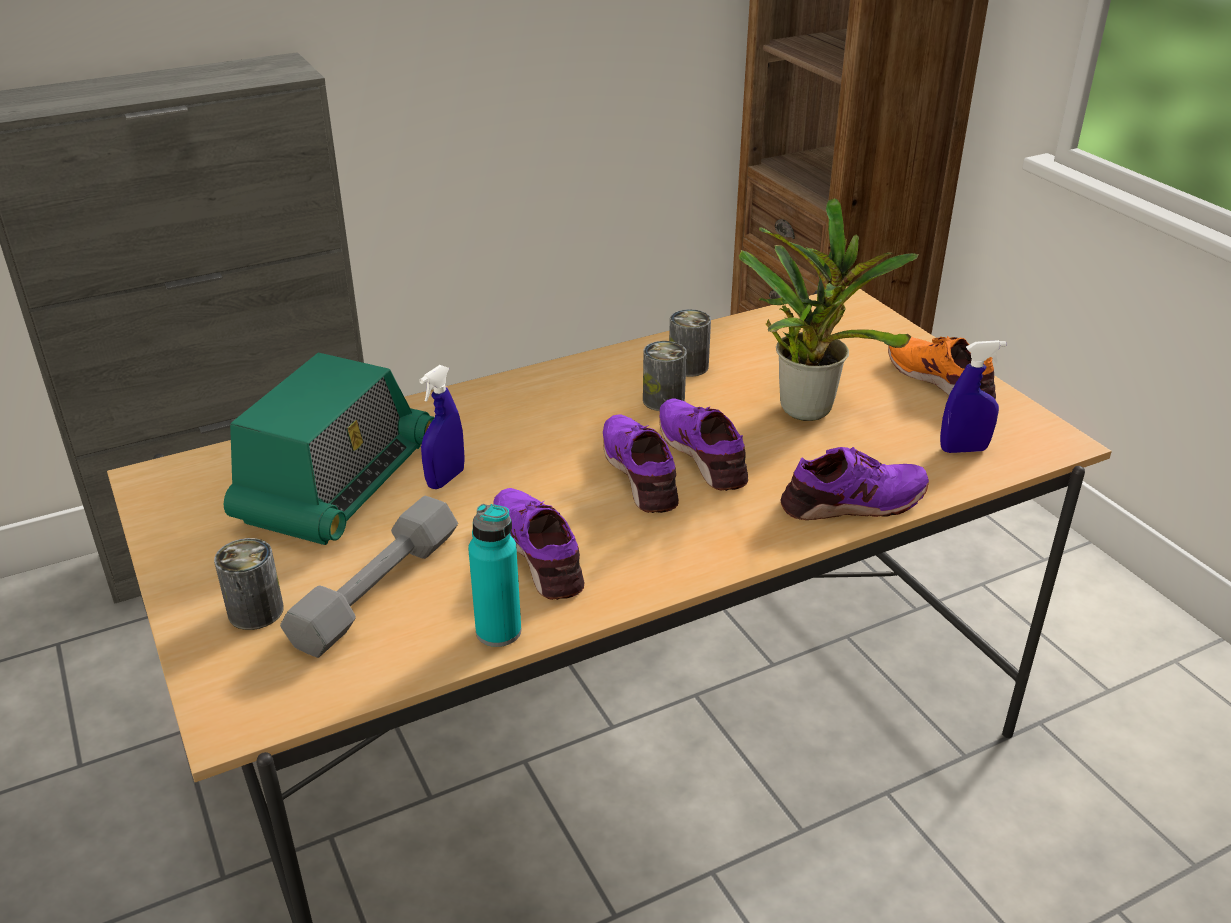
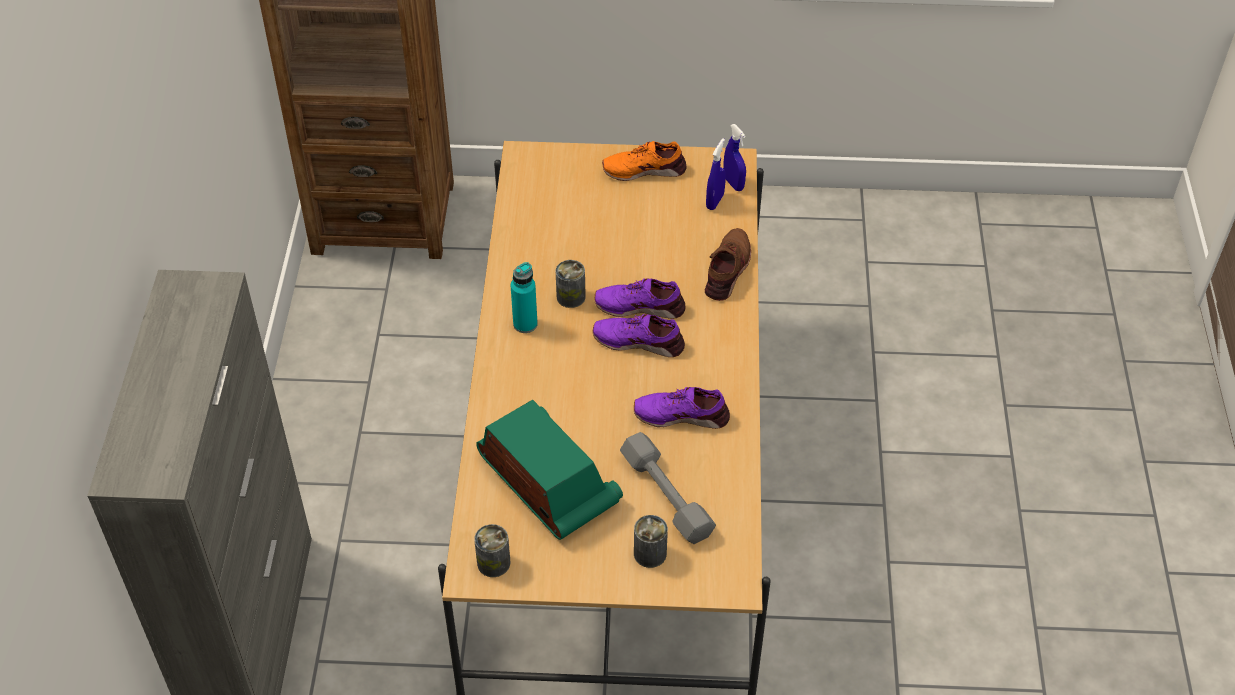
camera: 60 degrees left, 15 degrees up
blue spray bottle [419,365,465,489] -> blue spray bottle moved to [723,124,746,191]
turquoise bottle [468,504,521,647] -> turquoise bottle moved to [510,262,538,333]
can [669,309,711,377] -> can moved to [474,524,510,577]
potted plant [739,198,919,421] -> none
purple shoe [780,447,929,520] -> brown shoe [705,228,751,301]

